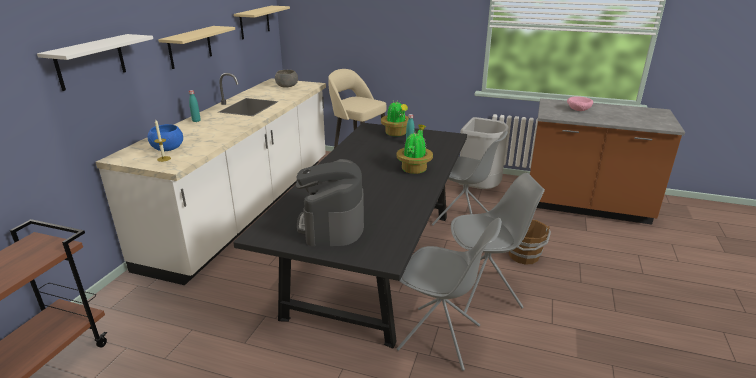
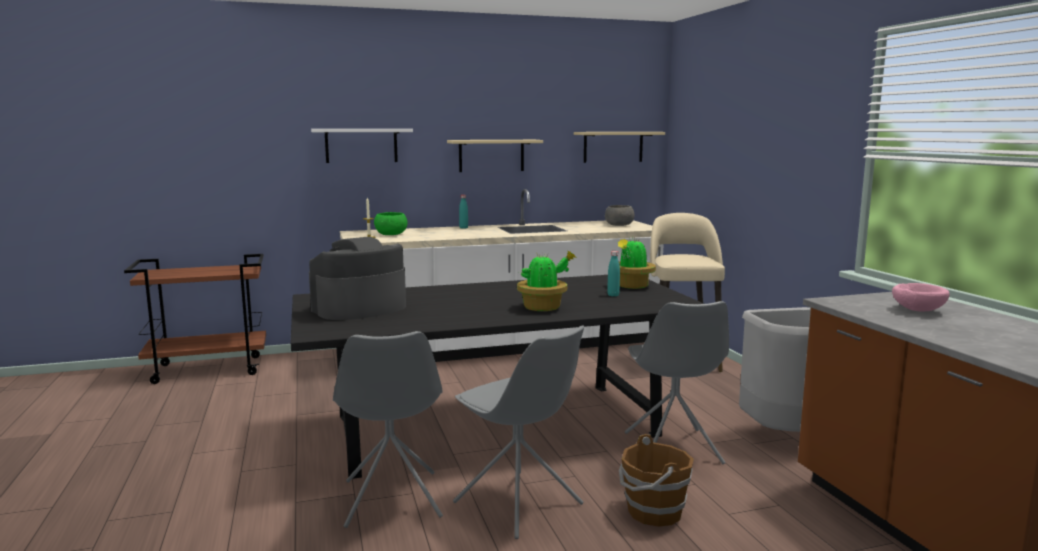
camera: 55 degrees right, 15 degrees down
blue bowl [148,124,183,151] -> green bowl [374,212,408,235]

